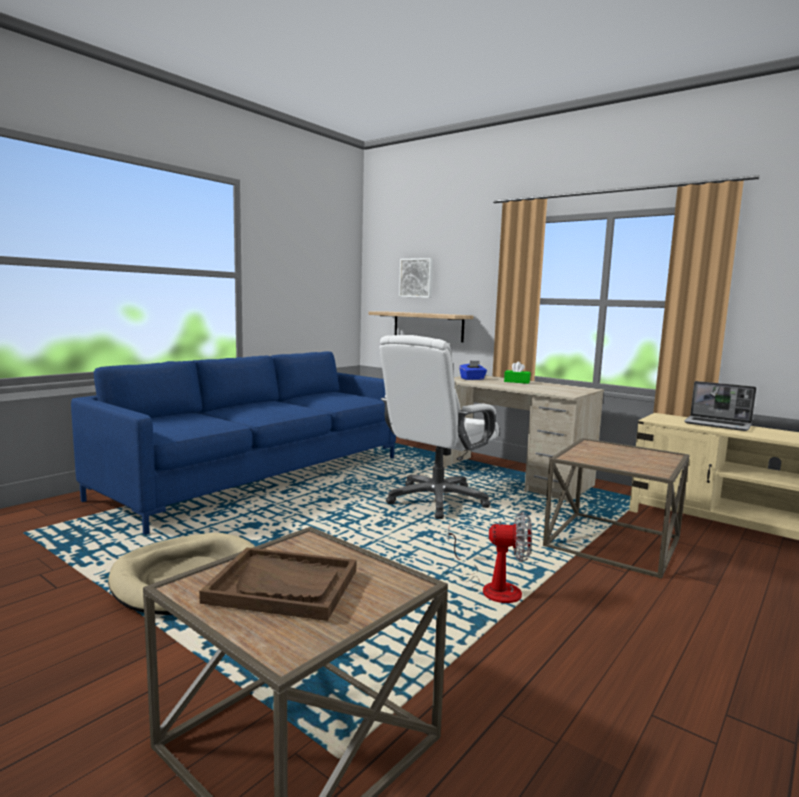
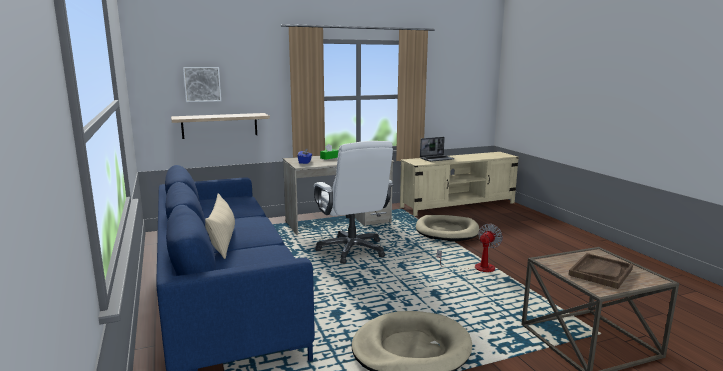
camera: 60 degrees left, 5 degrees up
brown side table [543,438,689,579] -> beige dog bed [416,215,479,242]
none -> beige pillow [205,193,235,259]

